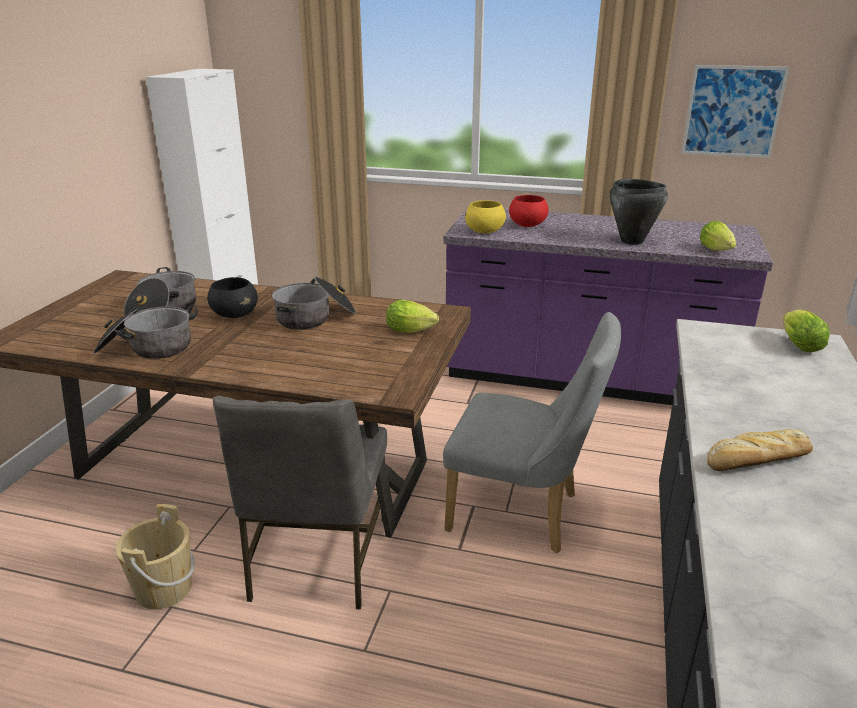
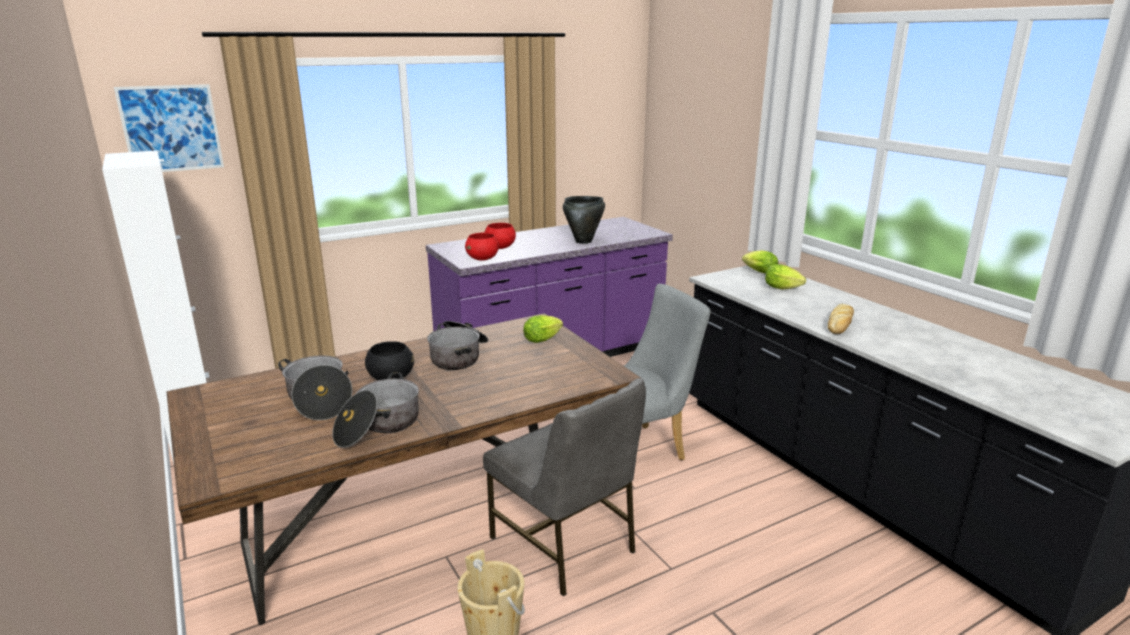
camera: 45 degrees left, 5 degrees down
yellow bowl [465,200,506,234] -> red bowl [465,232,499,261]
picture [681,65,789,158] -> picture moved to [114,84,224,172]
lettuce [700,221,737,251] -> lettuce moved to [765,264,806,289]

